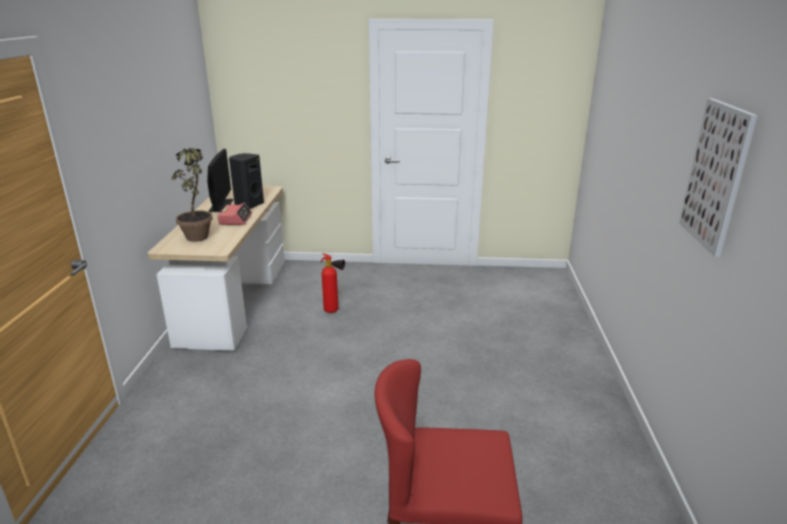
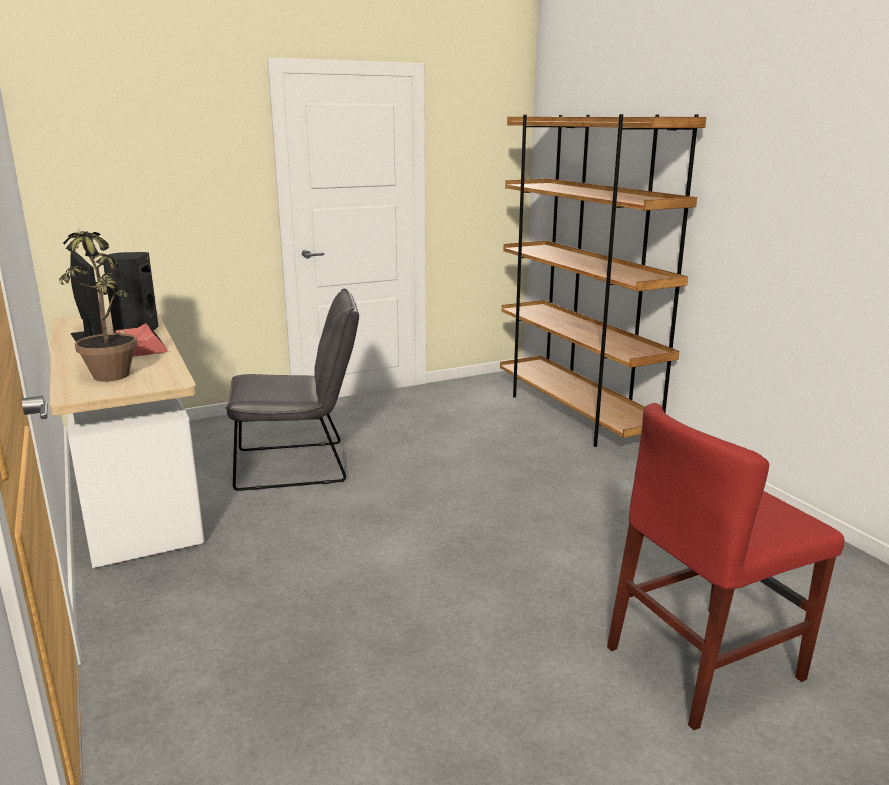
camera: 30 degrees left, 5 degrees down
fire extinguisher [321,253,345,313] -> grey chair [225,289,359,491]
picture [679,98,758,257] -> none
none -> brown bookcase [500,114,706,447]

